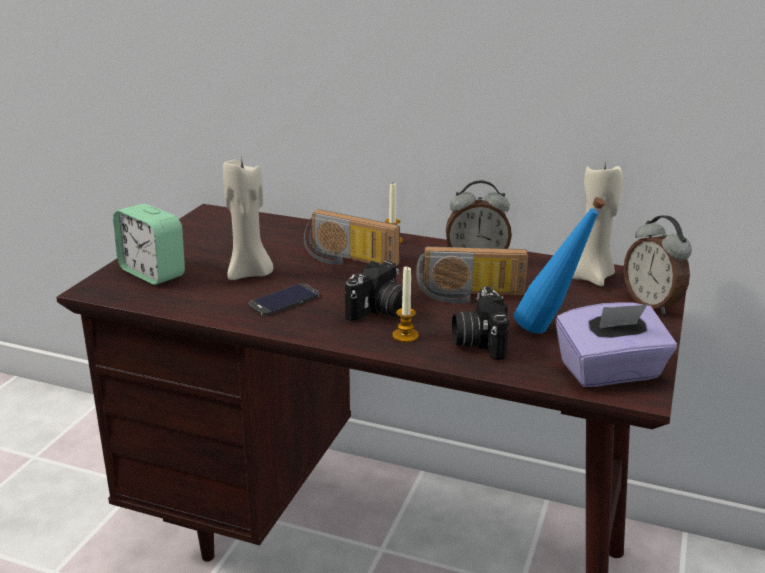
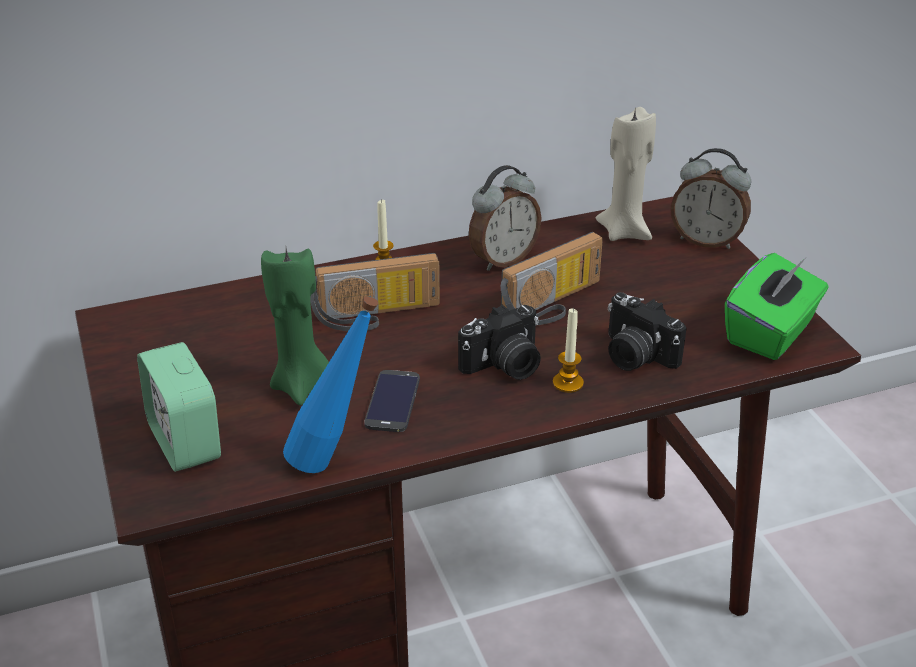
camera: 40 degrees left, 10 degrees up
alarm clock [113,203,185,285] -> alarm clock turned 60 degrees clockwise [137,342,221,472]
beige candle [223,156,273,280] -> green candle [261,249,329,406]
camera [345,261,403,321] -> camera turned 60 degrees clockwise [458,305,541,380]
blue bottle [514,197,606,334] -> blue bottle moved to [283,296,378,473]
purple tissue box [556,302,677,387] -> green tissue box [725,253,829,360]

